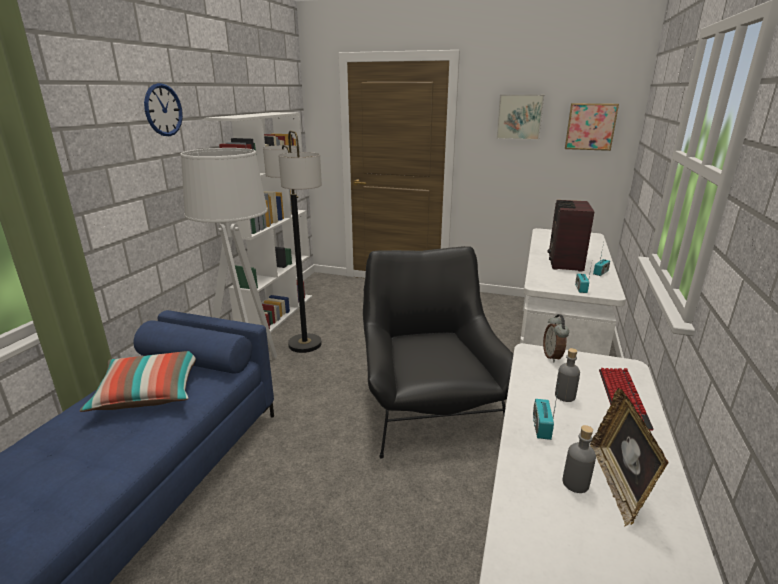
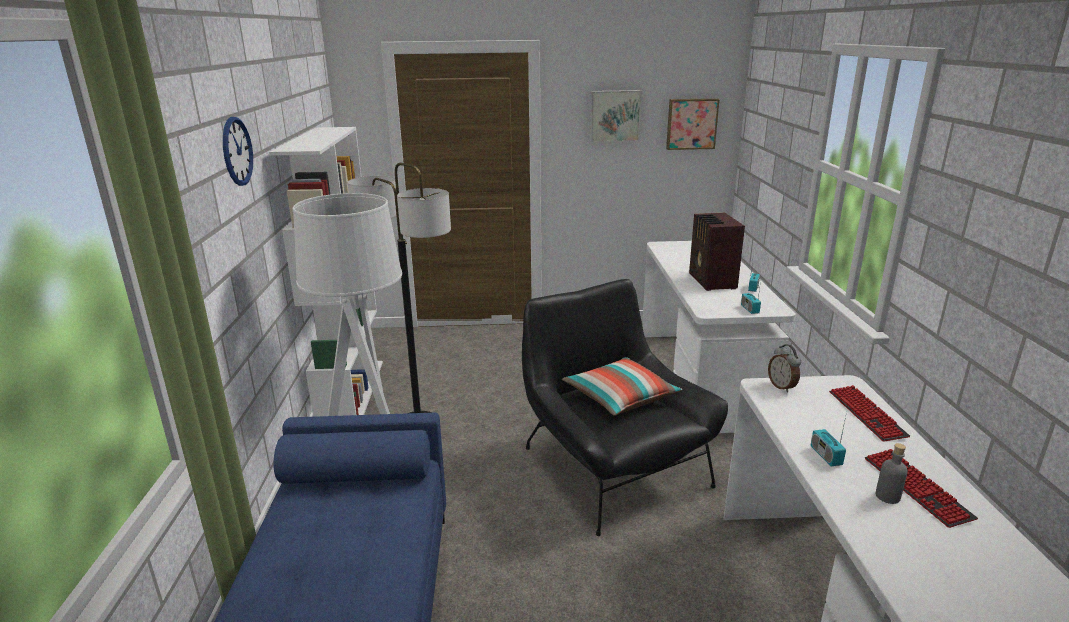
camera: 20 degrees left, 0 degrees up
pillow [80,351,196,412] -> pillow moved to [562,357,682,416]
grey bottle [555,348,580,402] -> none
picture frame [590,388,668,526] -> keyboard [865,449,978,528]

